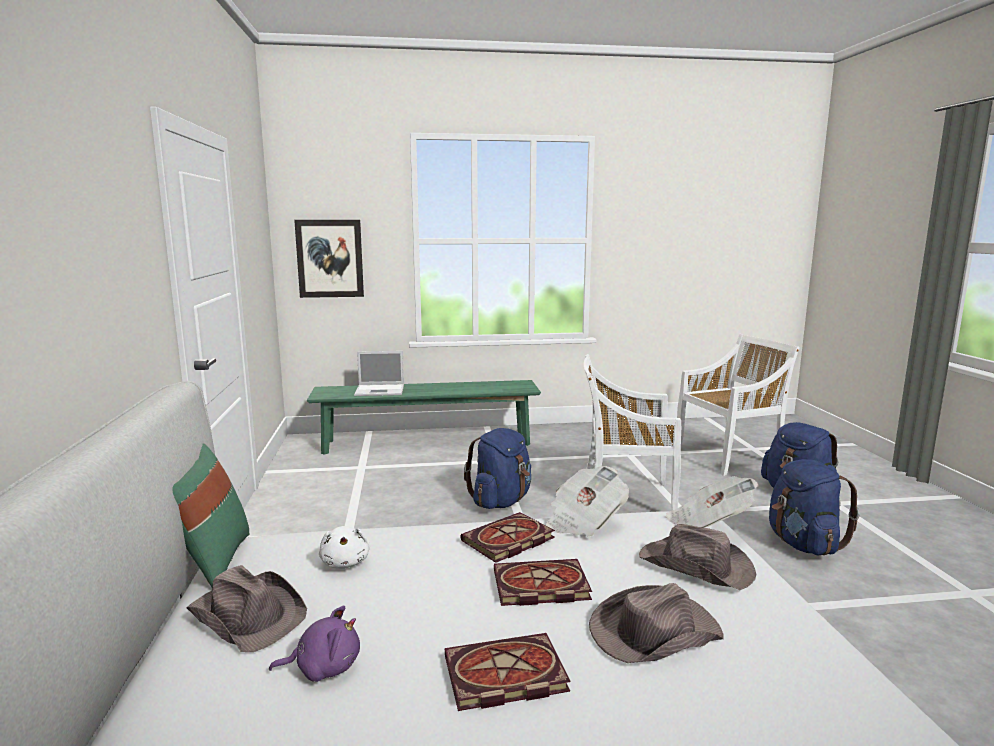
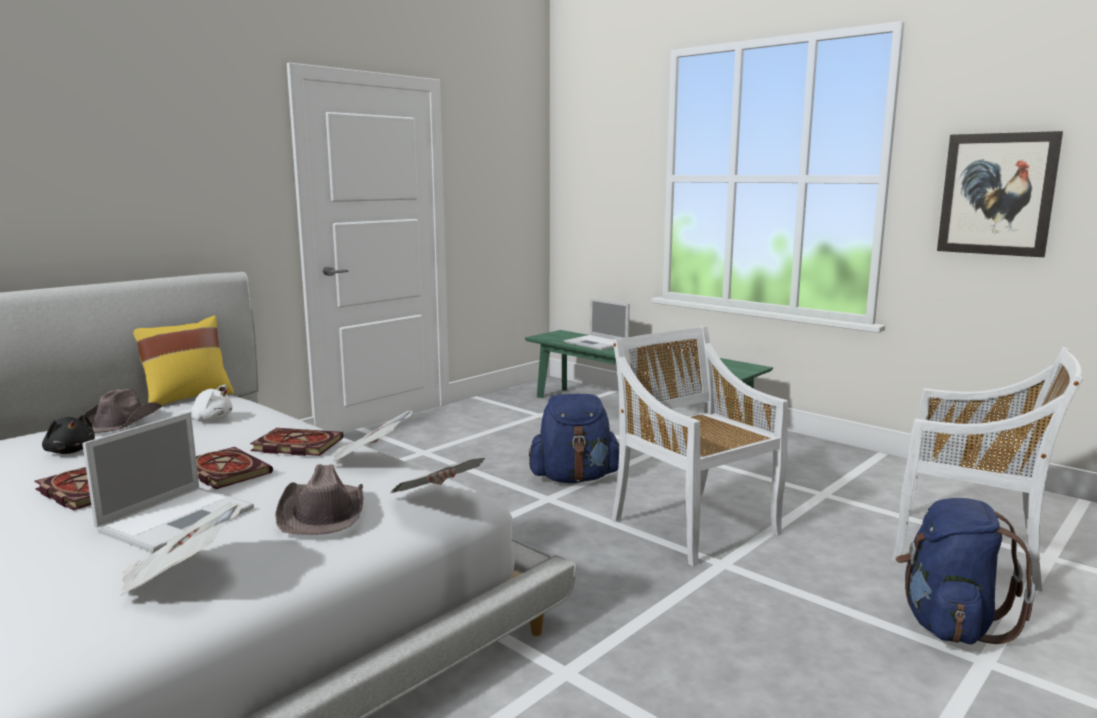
camera: 50 degrees right, 0 degrees up
green pillow [172,443,249,587] -> yellow pillow [133,315,234,406]
purple plush toy [269,606,360,682] -> black plush toy [42,415,95,454]
picture [294,220,364,298] -> picture moved to [937,131,1063,257]
white plush toy [319,526,370,569] -> white plush toy turned 120 degrees counterclockwise [179,385,233,422]
brown hat [589,583,724,663] -> laptop [83,412,254,553]
blue backpack [769,459,860,555] -> none
none -> newspaper [120,501,241,596]

